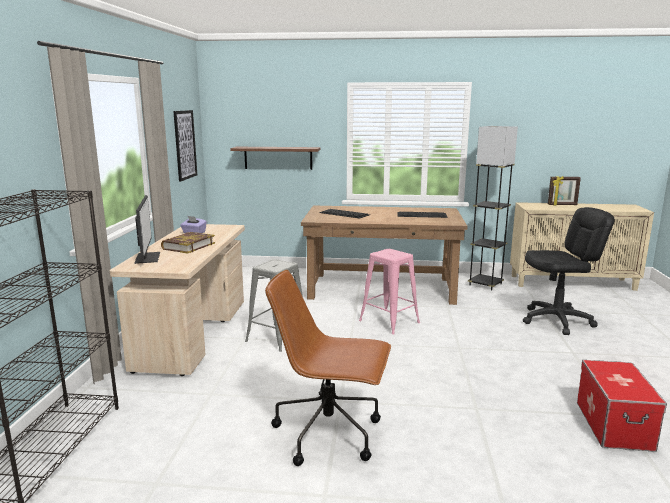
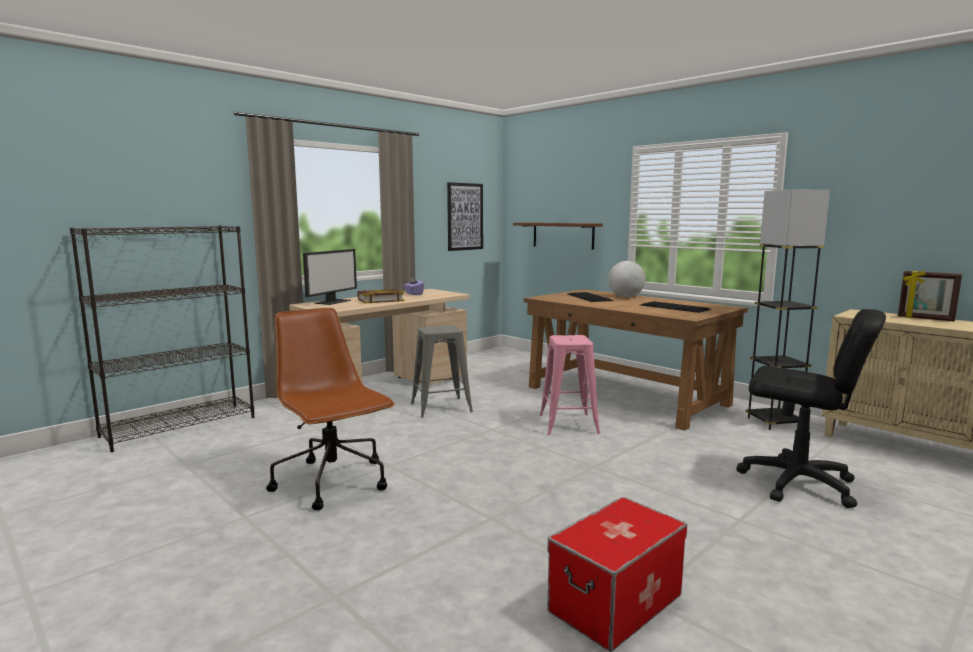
camera: 40 degrees right, 5 degrees down
none -> globe [608,261,646,297]

